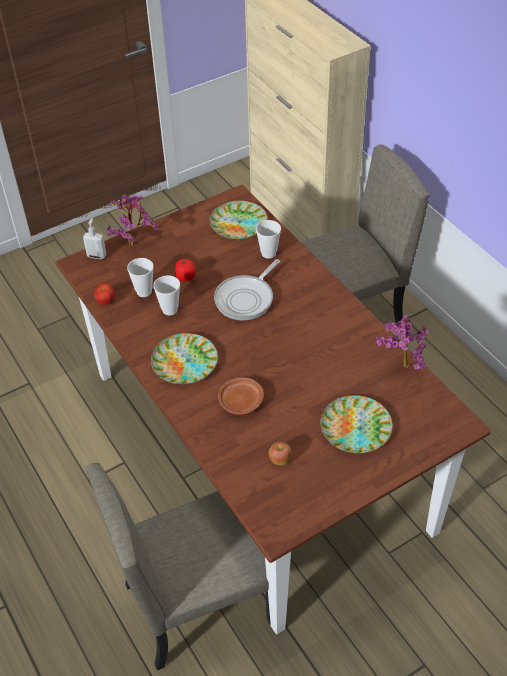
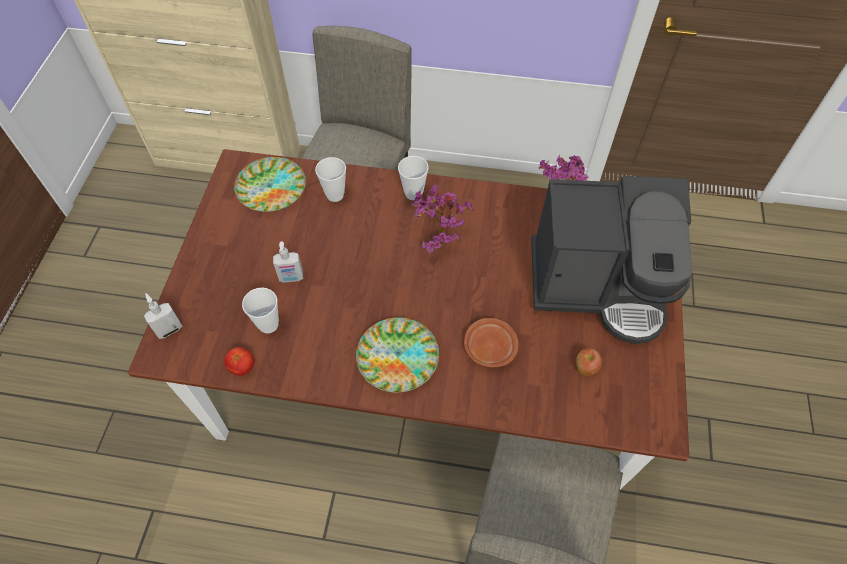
camera: 50 degrees left, 10 degrees up
potted plant [107,194,158,246] -> potted plant moved to [412,185,474,253]
cup [153,276,180,315] -> cup moved to [398,156,429,200]
tomato [175,259,196,282] -> soap dispenser [273,242,303,283]
frying pan [214,259,280,321] -> none
plate [321,395,392,453] -> coffee machine [531,176,692,344]

